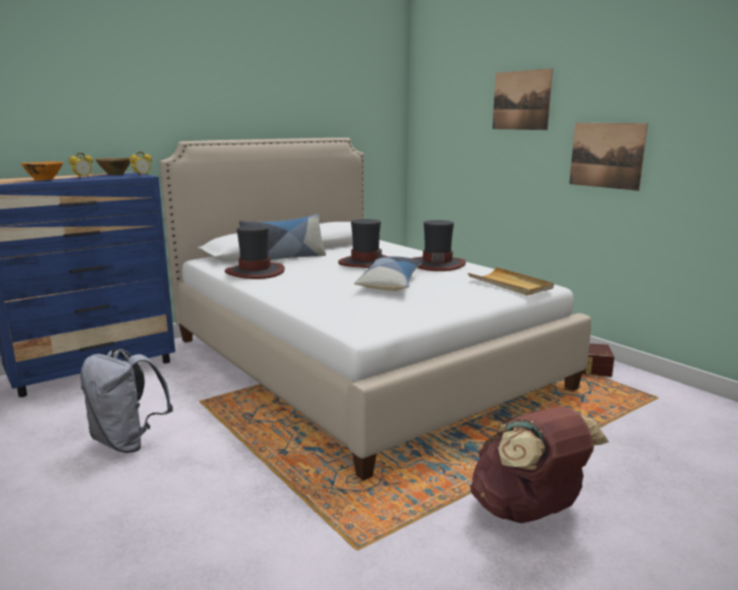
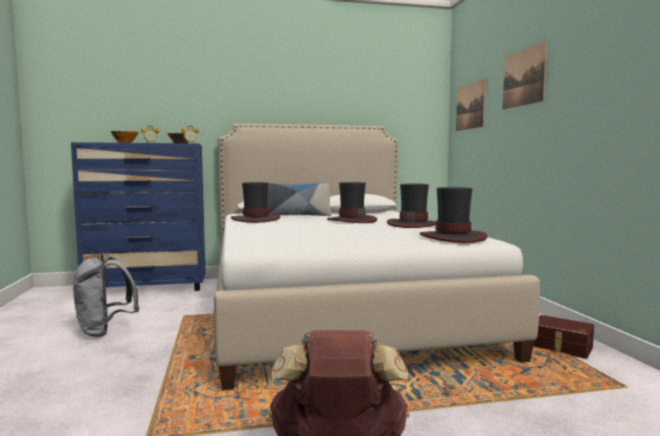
camera: 25 degrees right, 10 degrees down
pillow [354,257,422,291] -> none
beige tray [468,267,554,296] -> hat [420,187,488,243]
picture [569,123,648,191] -> picture moved to [456,79,485,131]

